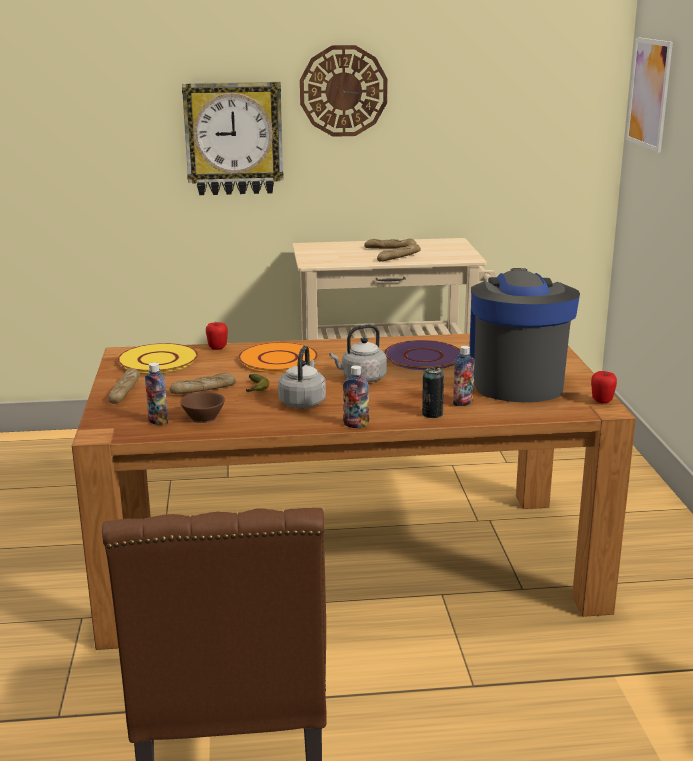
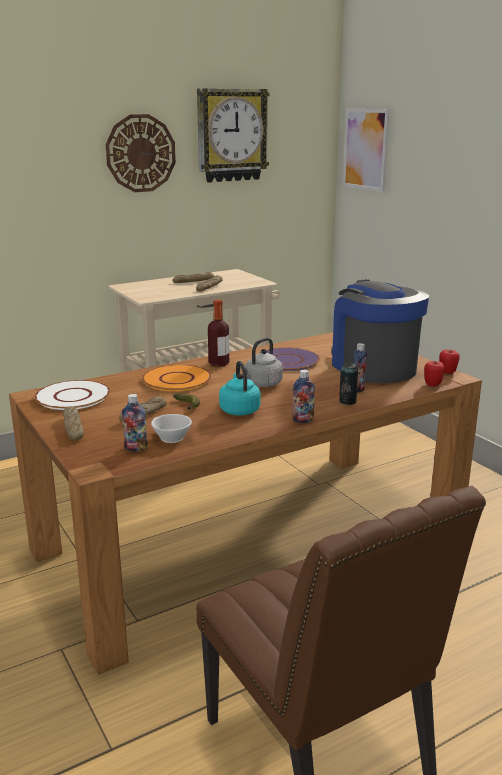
camera: 25 degrees left, 0 degrees up
yellow plate [117,343,198,373] -> white plate [35,380,110,410]
brown cup [180,392,225,423] -> white cup [151,414,192,443]
wall clock [182,82,283,195] -> wall clock moved to [197,88,270,182]
apple [206,322,228,350] -> apple moved to [424,361,445,386]
grey kettle [278,346,326,408] -> turquoise kettle [219,361,261,416]
none -> bottle [208,299,229,367]

